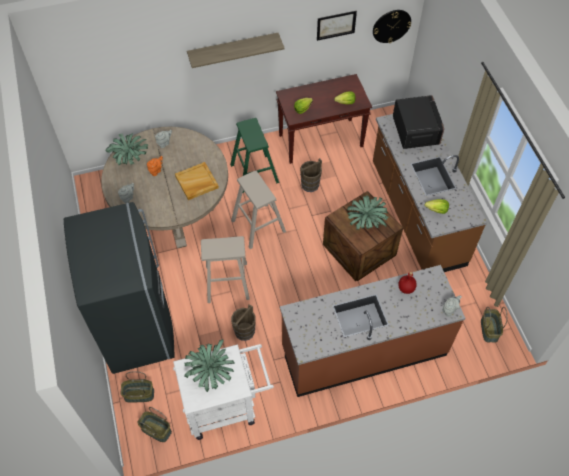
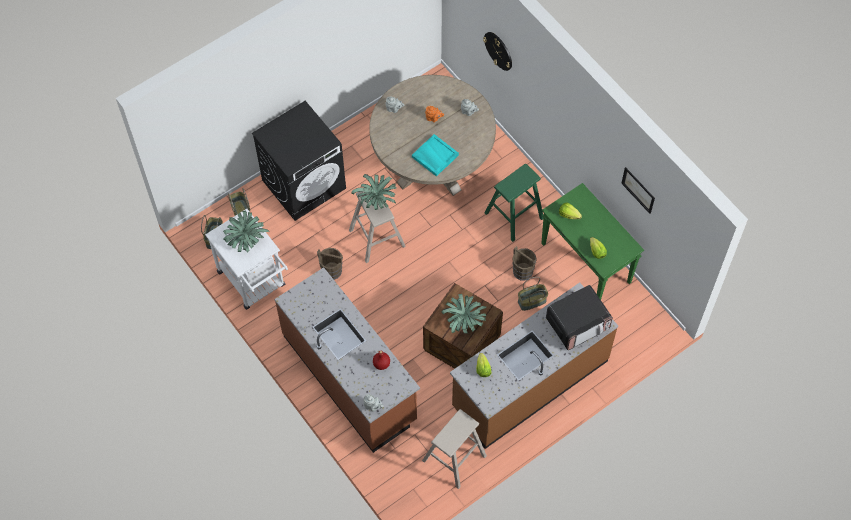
camera: 70 degrees right, 5 degrees up
grey fridge [64,202,175,374] -> black washing machine [252,101,346,221]
potted plant [105,133,148,165] -> potted plant moved to [351,174,397,210]
beige tray [175,162,219,200] -> turquoise tray [412,134,459,177]
shelf [187,33,285,68] -> none
beige stool [231,171,286,249] -> beige stool moved to [422,409,487,489]
brown console table [276,74,372,164] -> green console table [541,183,644,300]
wall clock [373,10,411,43] -> wall clock moved to [483,32,512,71]
basket [481,307,507,342] -> basket moved to [518,277,548,311]

